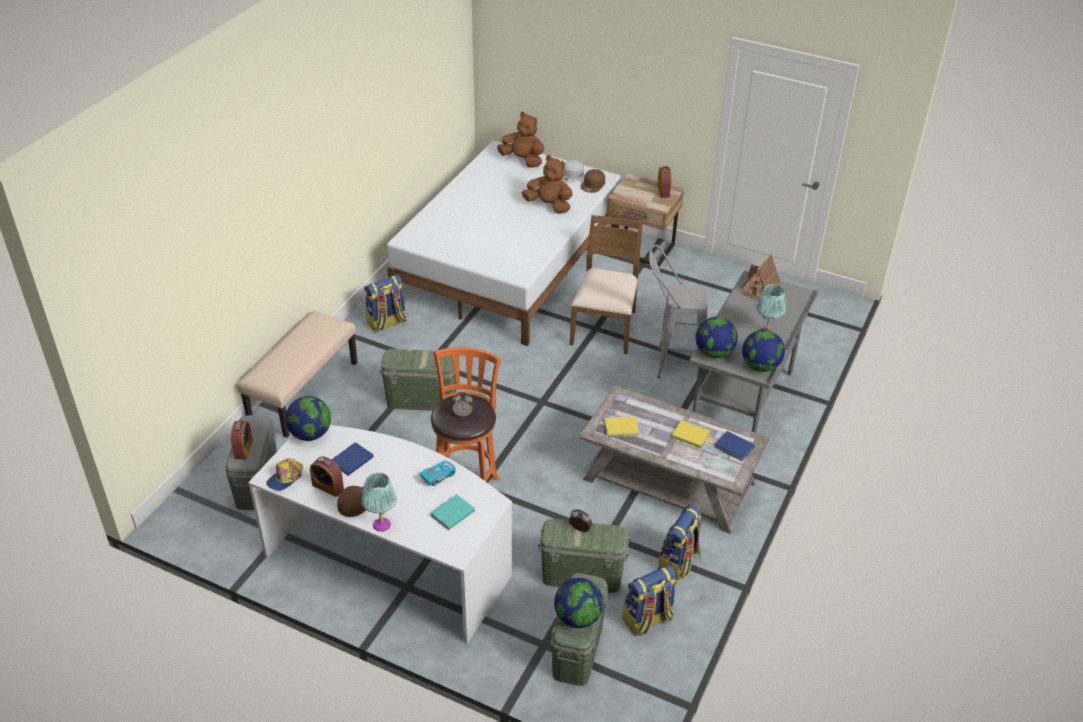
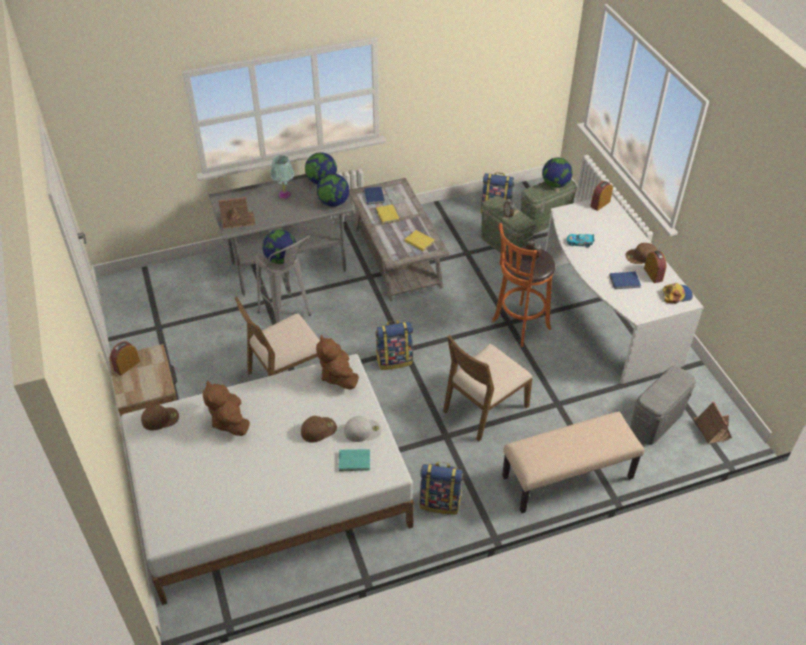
camera: 135 degrees left, 5 degrees up
alarm clock [231,421,253,460] -> alarm clock moved to [590,181,613,211]
globe [285,396,331,441] -> globe moved to [262,229,296,264]
turquoise table lamp [361,472,397,532] -> none
green storage box [379,349,456,411] -> brown chair [443,335,533,441]
turquoise book [430,494,475,530] -> turquoise book moved to [339,449,370,471]
brown plush toy [497,112,544,168] -> brown plush toy moved to [316,335,359,389]
white cap [562,160,584,183] -> white cap moved to [344,416,381,442]
backpack [658,504,703,580] -> backpack moved to [376,320,413,370]
none -> brown cap [301,416,337,443]
none -> toy house [694,401,732,444]

